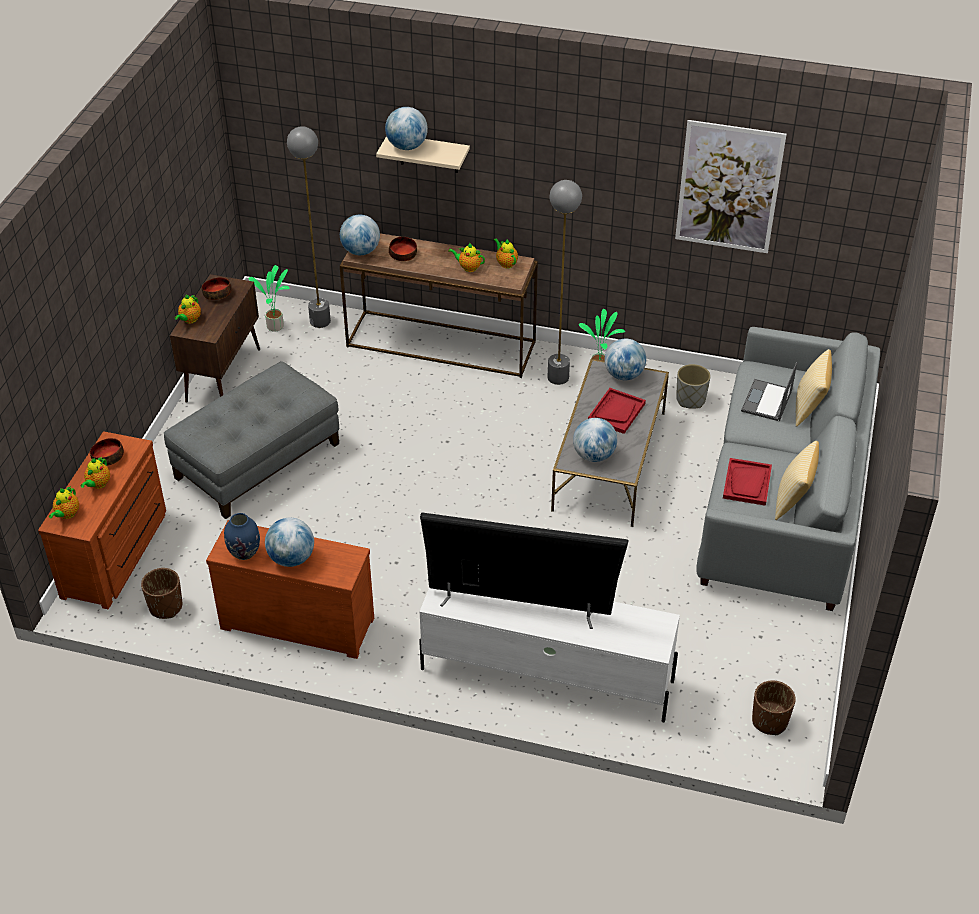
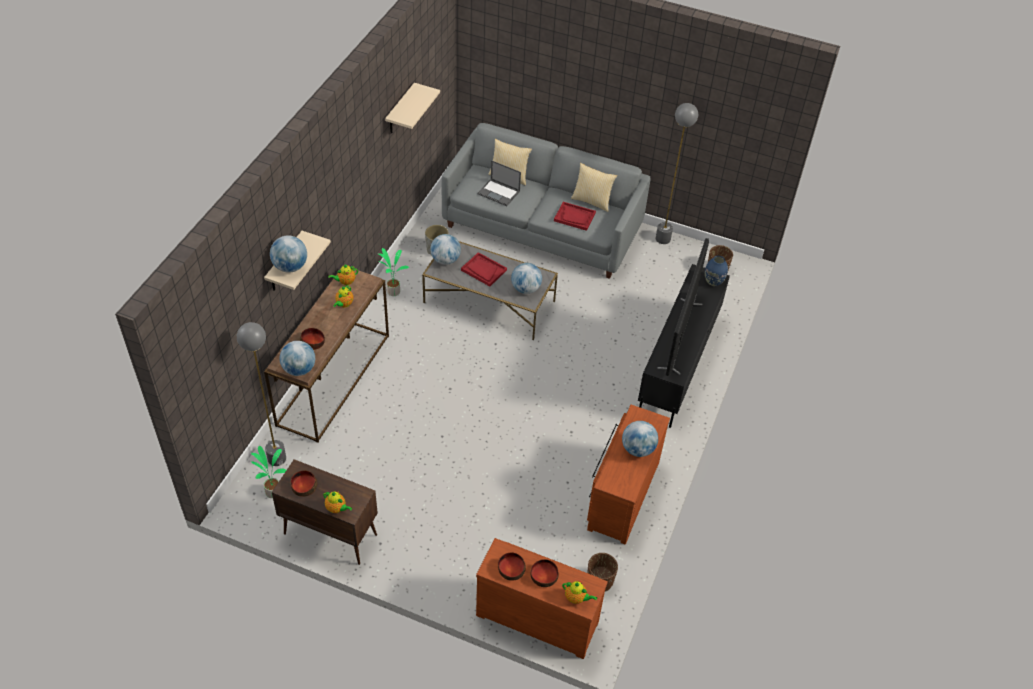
camera: 85 degrees left, 5 degrees up
teapot [80,457,110,489] -> bowl [530,559,559,587]
grey ottoman [163,362,339,519] -> none
blue vase [224,513,260,560] -> blue vase moved to [705,256,728,286]
white tv stand [419,588,680,722] -> black tv stand [638,264,730,428]
grey floor lamp [548,180,582,385] -> grey floor lamp moved to [655,103,698,244]
picture [675,120,786,253] -> beige shelf [385,83,440,134]

